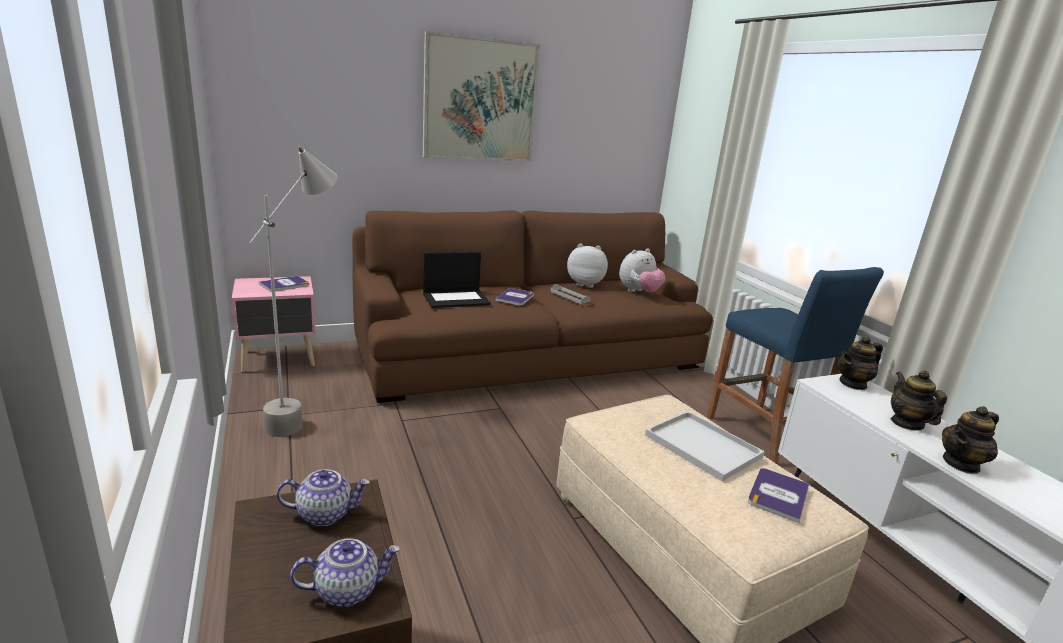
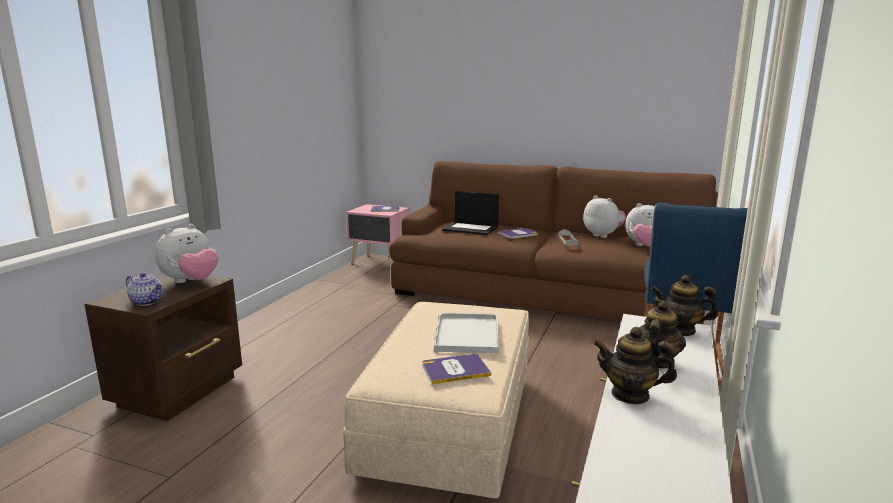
camera: 45 degrees right, 5 degrees down
grey floor lamp [249,146,337,437] -> none
teapot [276,469,370,526] -> plush toy [155,224,218,283]
picture [423,31,540,162] -> none

